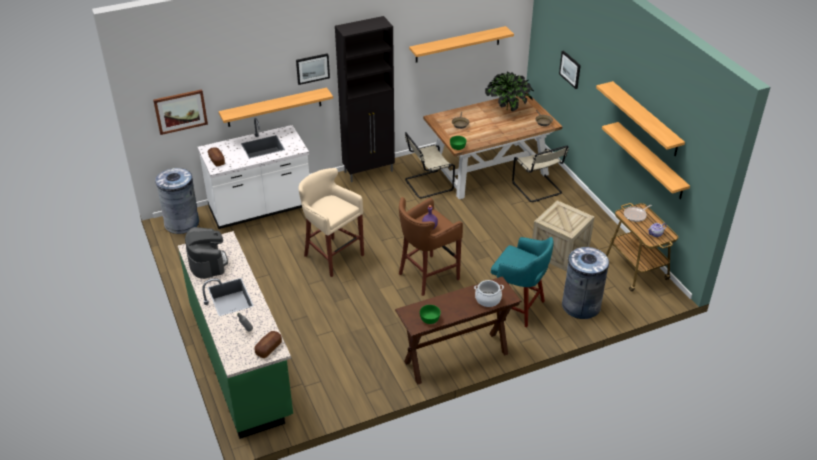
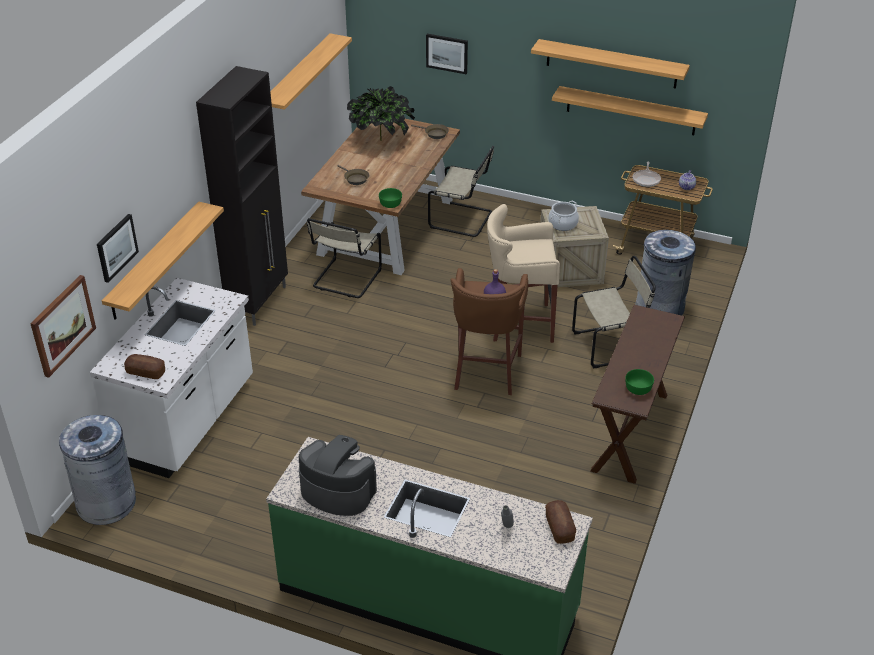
camera: 45 degrees left, 0 degrees up
picture [296,53,330,85] -> picture moved to [97,214,139,283]
beige stool [298,168,364,277] -> beige stool moved to [487,204,560,343]
cooking pot [474,280,504,307] -> cooking pot moved to [548,201,579,231]
turquoise stool [491,237,554,328] -> beige chair [572,256,656,368]

